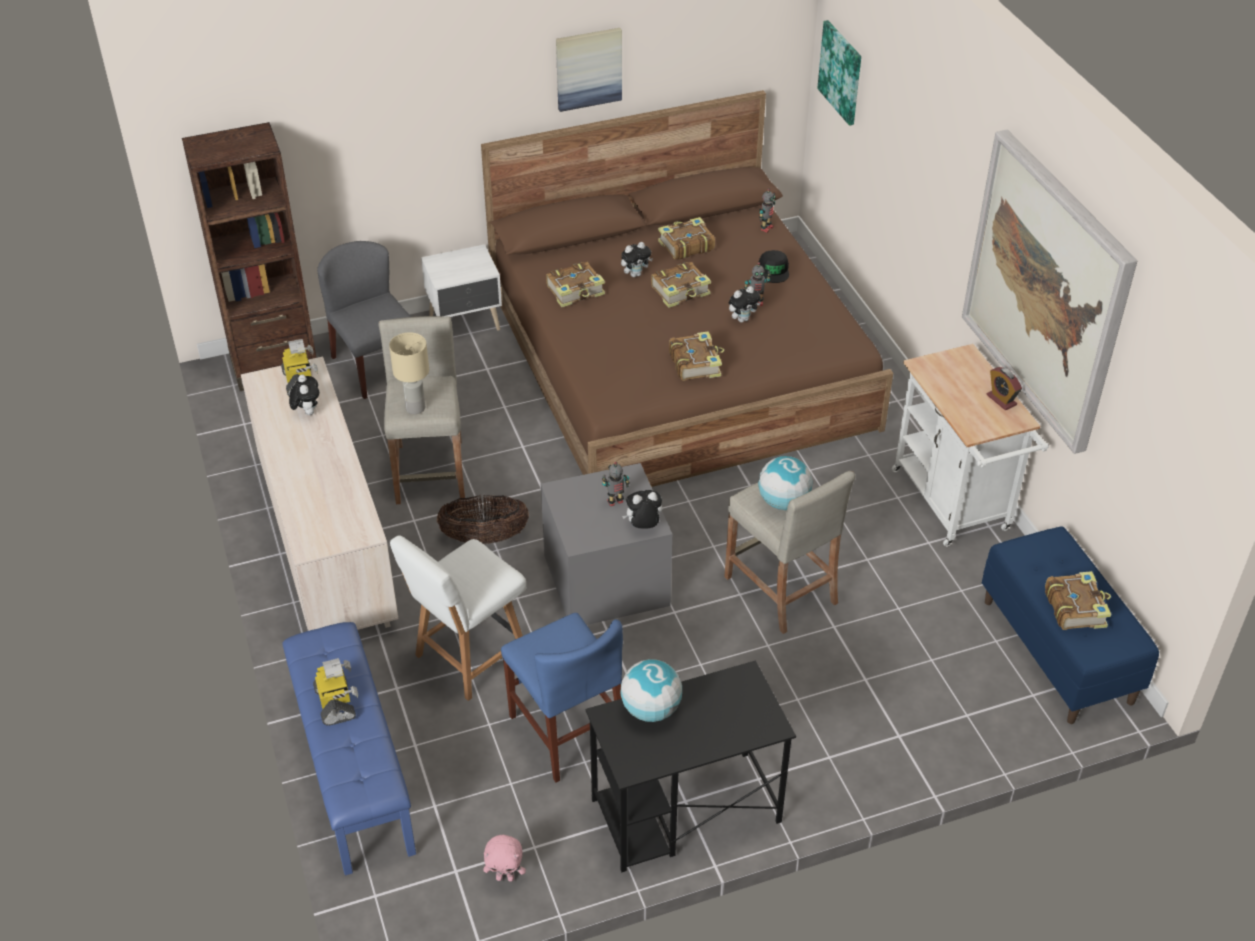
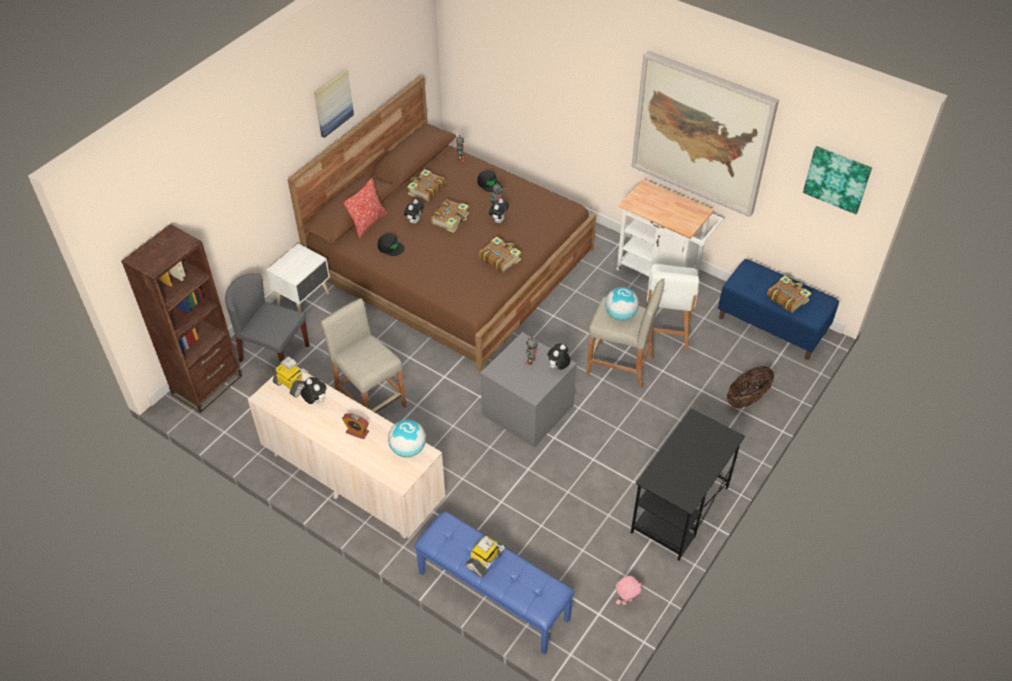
camera: 35 degrees left, 5 degrees up
toy robot [313,658,358,726] -> toy robot turned 90 degrees clockwise [465,536,505,578]
beige table lamp [389,332,429,414] -> none
white chair [390,535,526,701] -> white chair moved to [645,264,699,350]
basket [437,495,529,544] -> basket moved to [727,366,774,408]
blue chair [501,613,623,783] -> none
book [546,262,605,307] -> black cap [378,234,405,256]
globe [620,659,682,722] -> globe moved to [388,420,426,458]
picture [817,20,861,126] -> picture moved to [803,146,872,214]
alarm clock [986,367,1022,410] -> alarm clock moved to [342,413,369,439]
none -> pillow [343,178,387,238]

